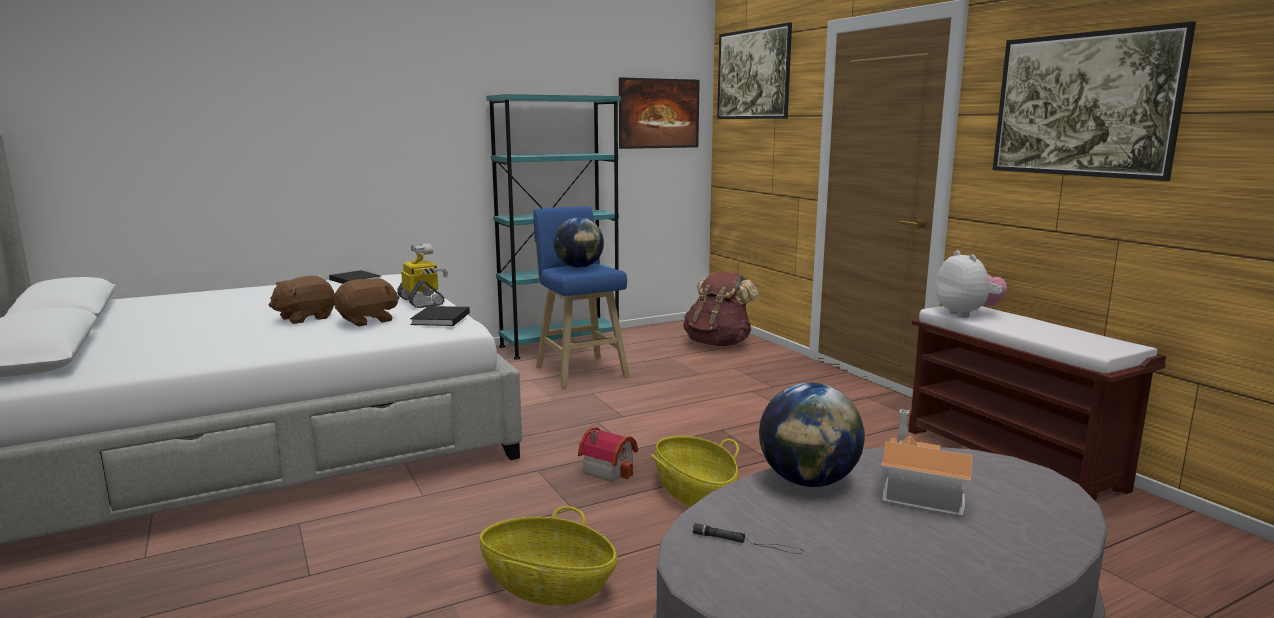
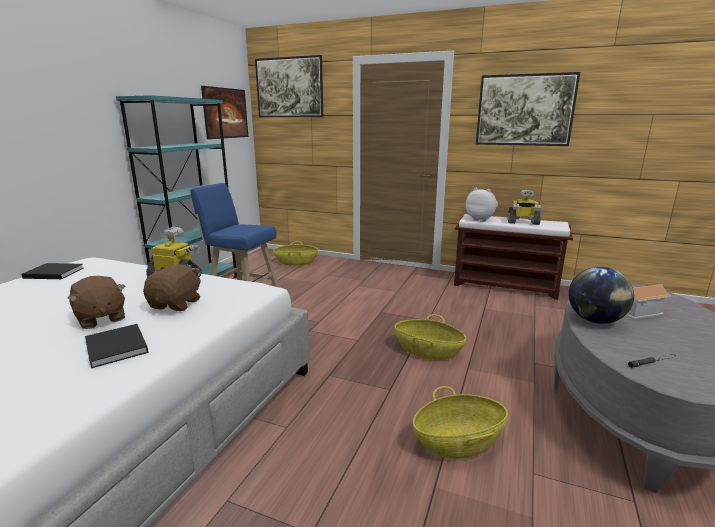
camera: 40 degrees left, 5 degrees up
brown plush toy [269,276,335,324] -> brown plush toy turned 45 degrees counterclockwise [67,276,125,329]
black book [410,306,470,326] -> black book moved to [85,324,148,368]
globe [554,217,604,268] -> none
toy house [578,427,638,482] -> none
brown backpack [683,271,759,346] -> basket [273,241,318,266]
none -> toy robot [508,190,541,225]

